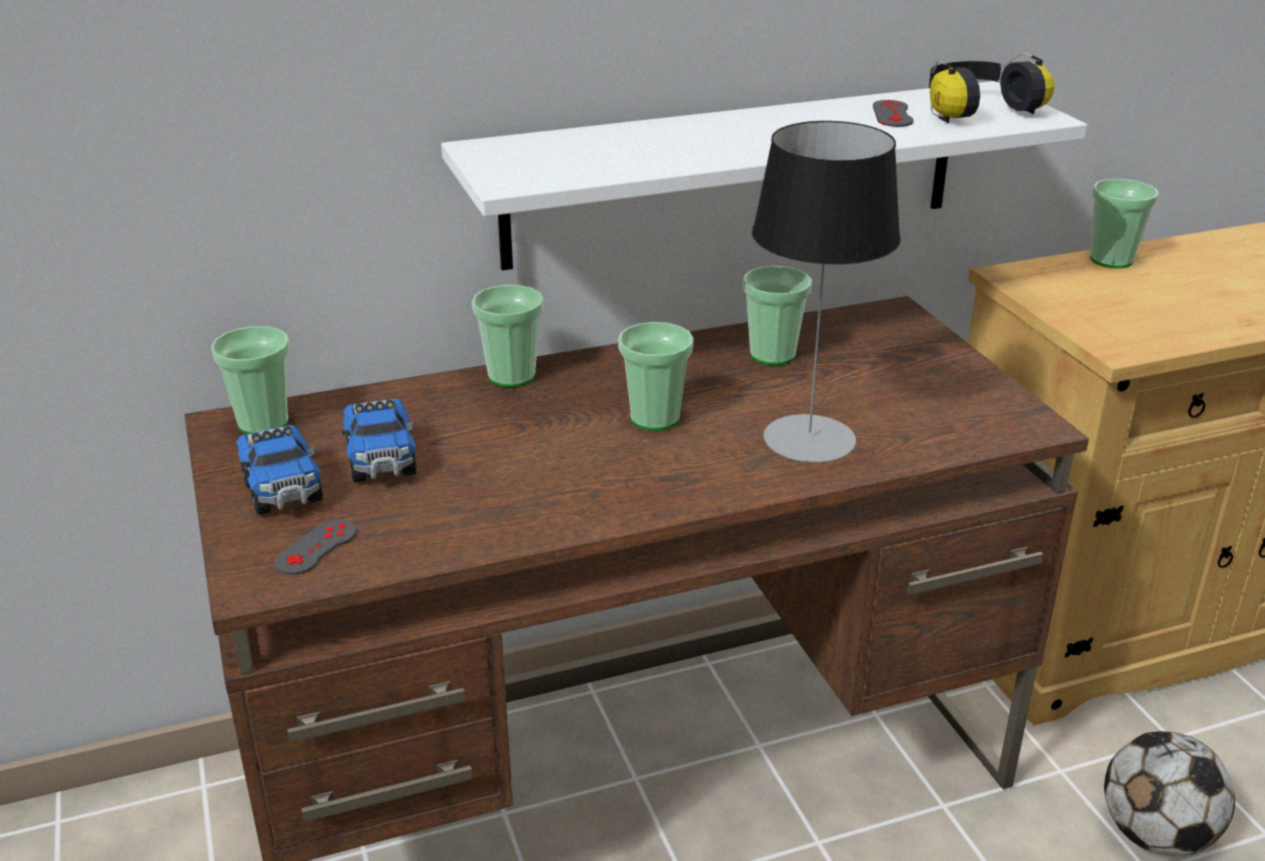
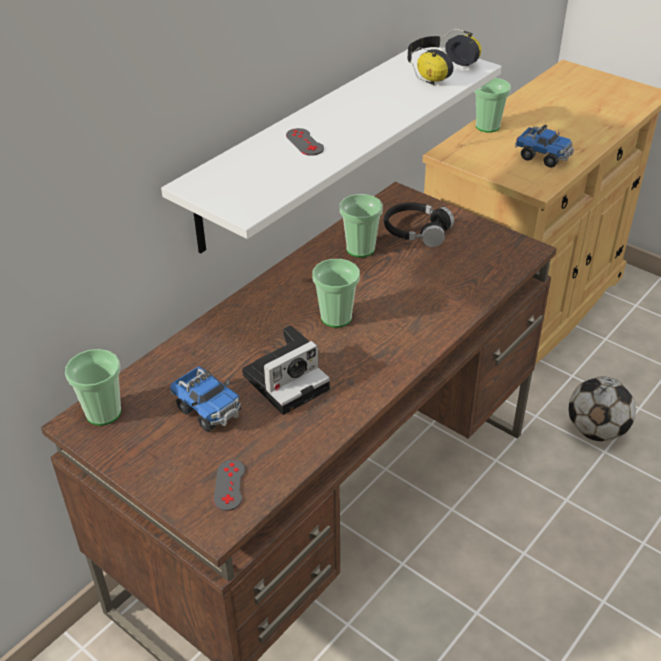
camera: 30 degrees left, 10 degrees up
toy truck [236,425,323,515] -> toy truck moved to [515,125,574,168]
cup [472,285,544,387] -> none
table lamp [752,121,901,462] -> none
grey game controller [873,100,914,127] -> grey game controller moved to [286,128,324,156]
none -> camera [242,325,330,415]
none -> black headphones [384,202,454,247]

